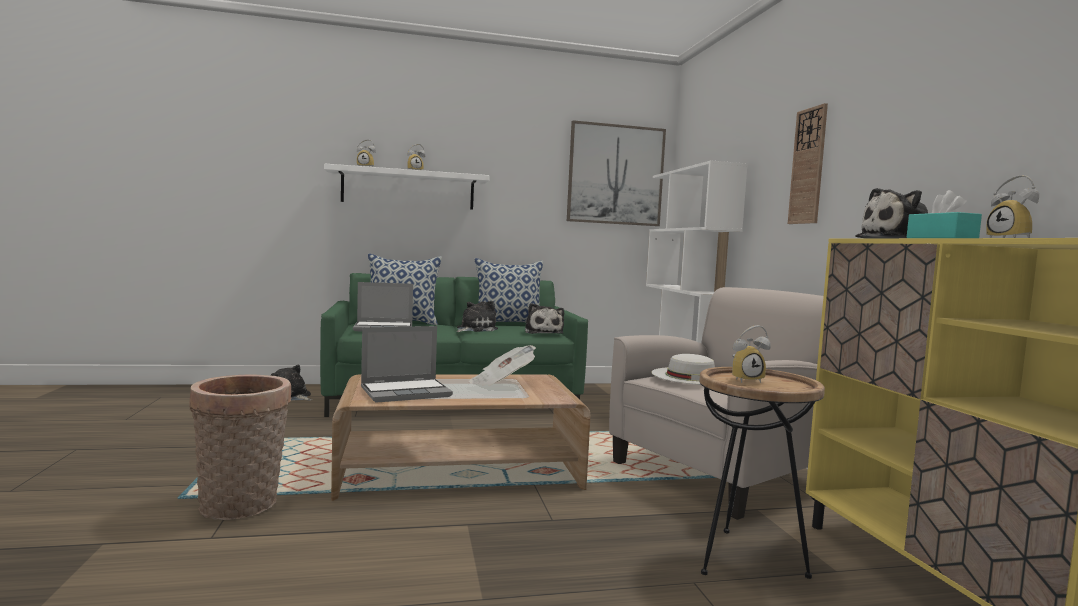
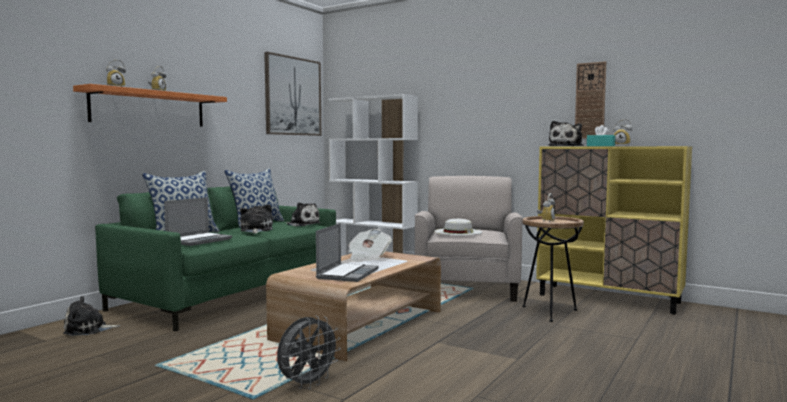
camera: 45 degrees left, 0 degrees up
basket [190,374,291,520] -> grey fan [277,315,341,389]
white shelf [324,163,490,210] -> orange shelf [73,84,227,127]
wall clock [788,103,828,224] -> wall clock moved to [575,61,606,138]

